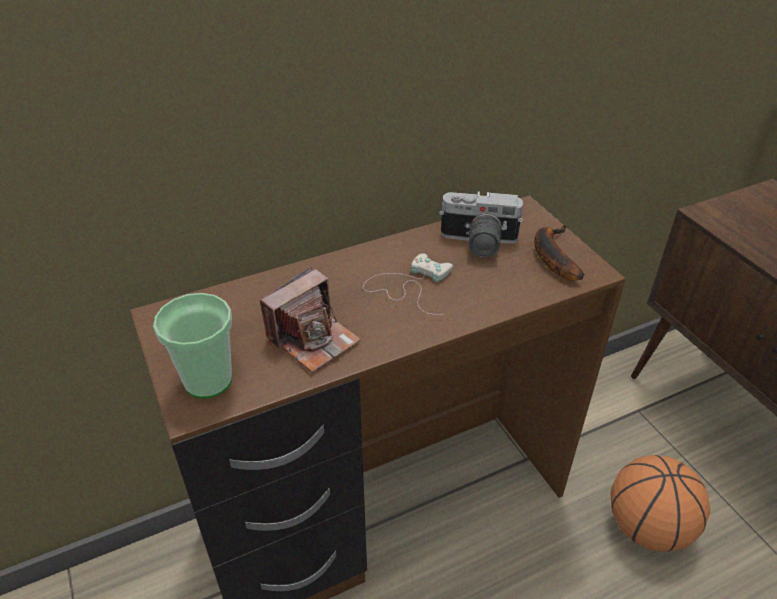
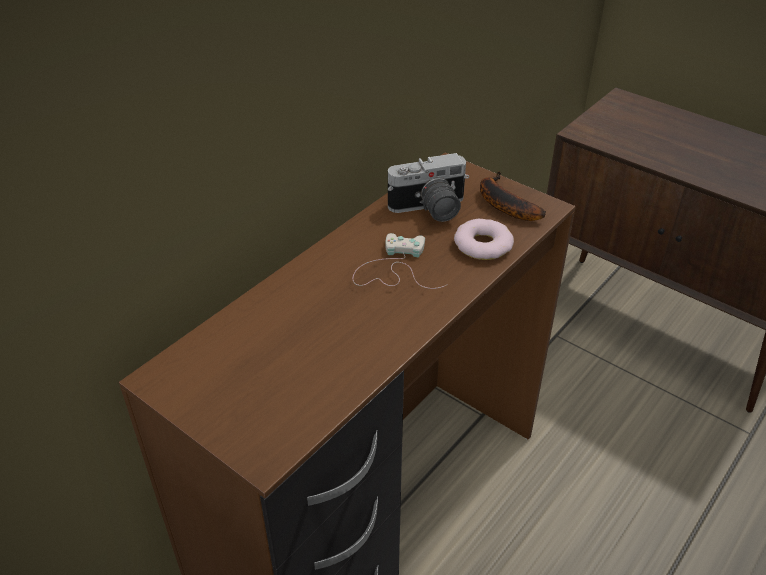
camera: 25 degrees left, 0 degrees up
cup [153,293,232,399] -> none
camera [260,267,361,373] -> none
basketball [610,455,710,552] -> none
none -> donut [454,219,514,260]

